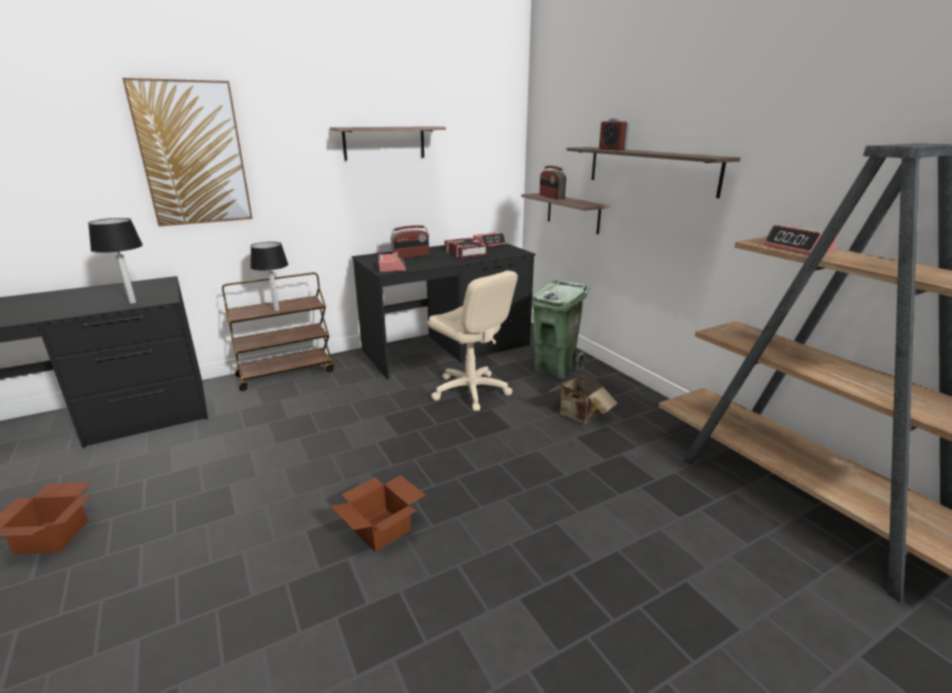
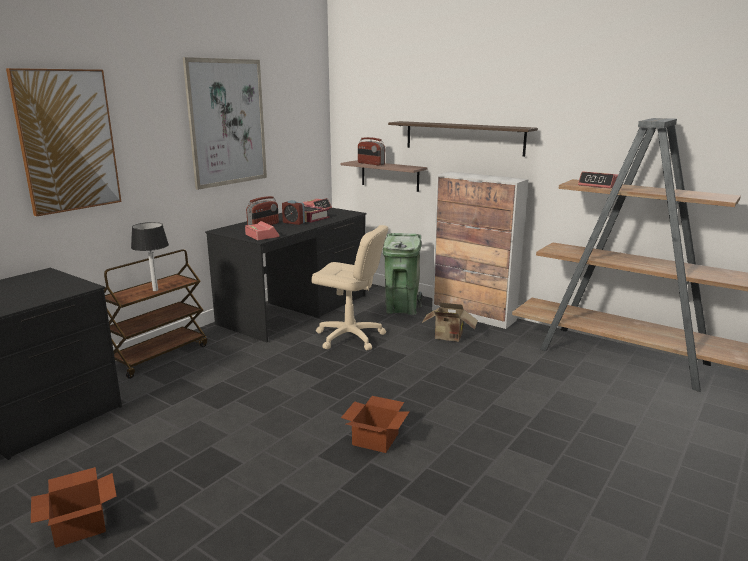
camera: 25 degrees left, 5 degrees down
table lamp [88,218,143,304] -> none
shelf [330,126,446,161] -> picture [183,57,267,190]
alarm clock [599,118,630,150] -> alarm clock moved to [282,200,305,225]
none -> cabinet [432,172,529,329]

